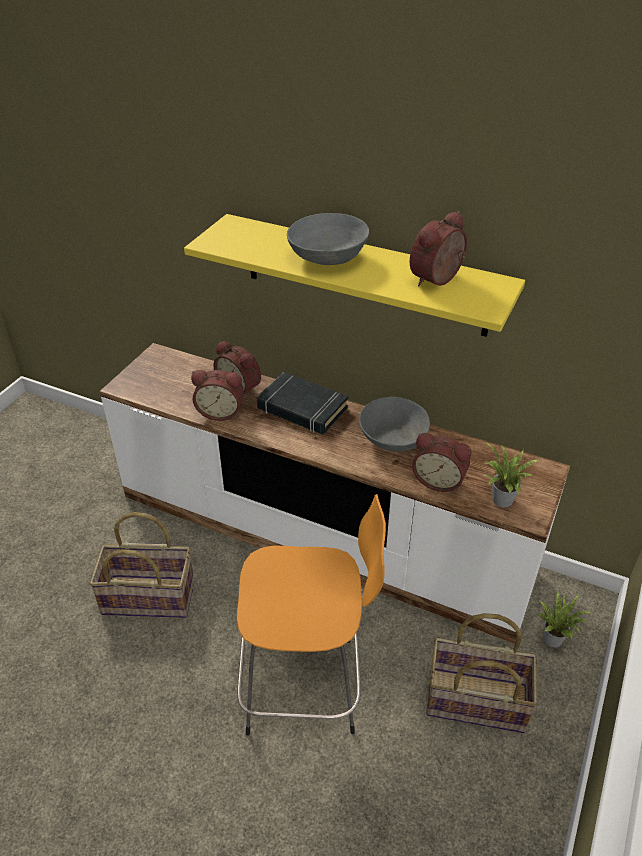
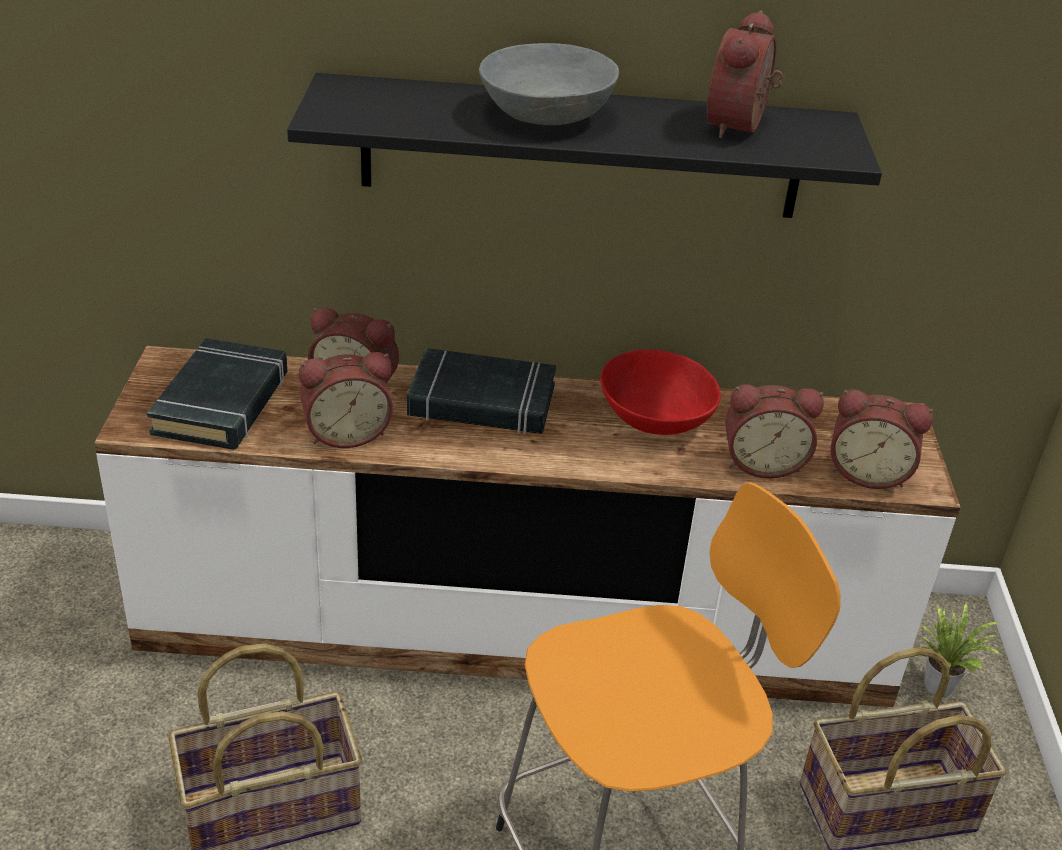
camera: 25 degrees left, 5 degrees down
yellow shelf [184,214,525,337] -> black shelf [287,73,882,218]
grey bowl [359,397,430,452] -> red bowl [600,349,721,435]
potted plant [483,442,539,507] -> alarm clock [831,390,933,489]
none -> black book [147,338,288,450]

